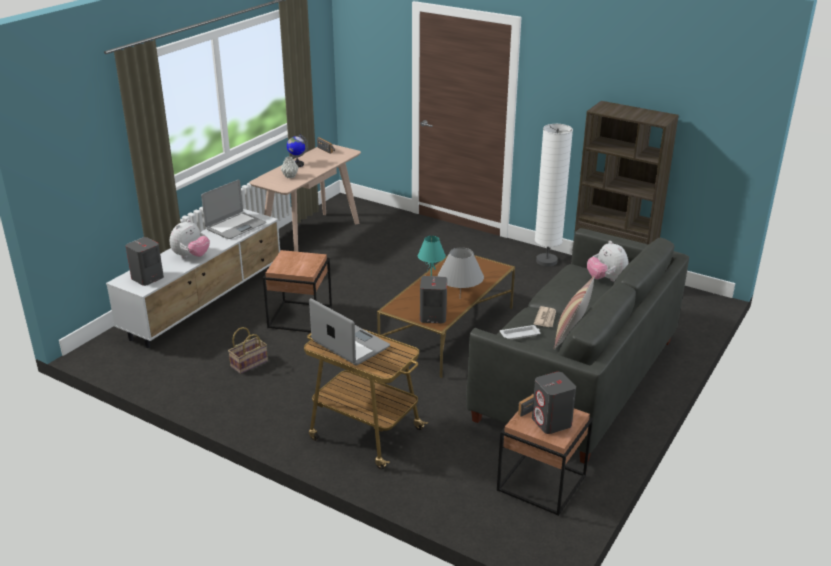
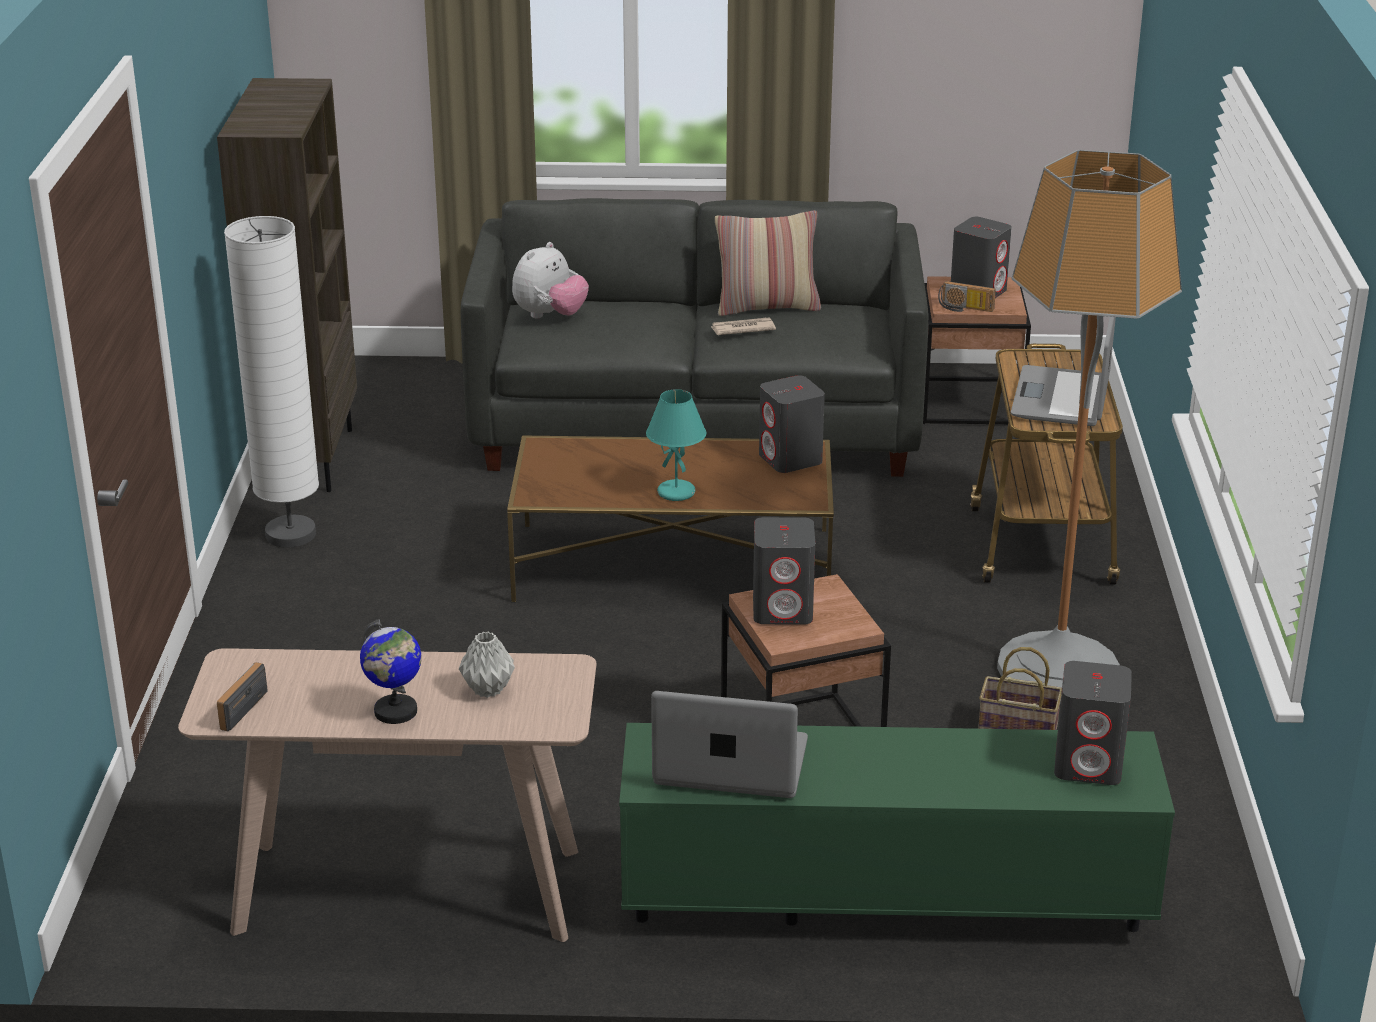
camera: 120 degrees left, 0 degrees up
white tv stand [106,209,280,348] -> green tv stand [619,723,1175,932]
plush toy [170,219,210,258] -> none
grey table lamp [438,247,484,297] -> none
white tray [500,325,540,340] -> none
none -> grey speaker [753,517,815,625]
none -> floor lamp [997,150,1182,704]

